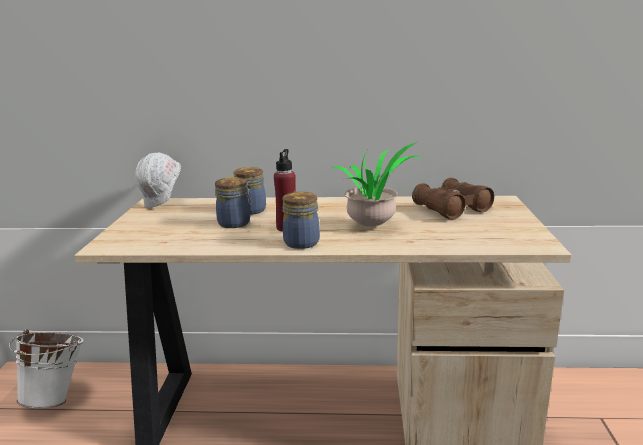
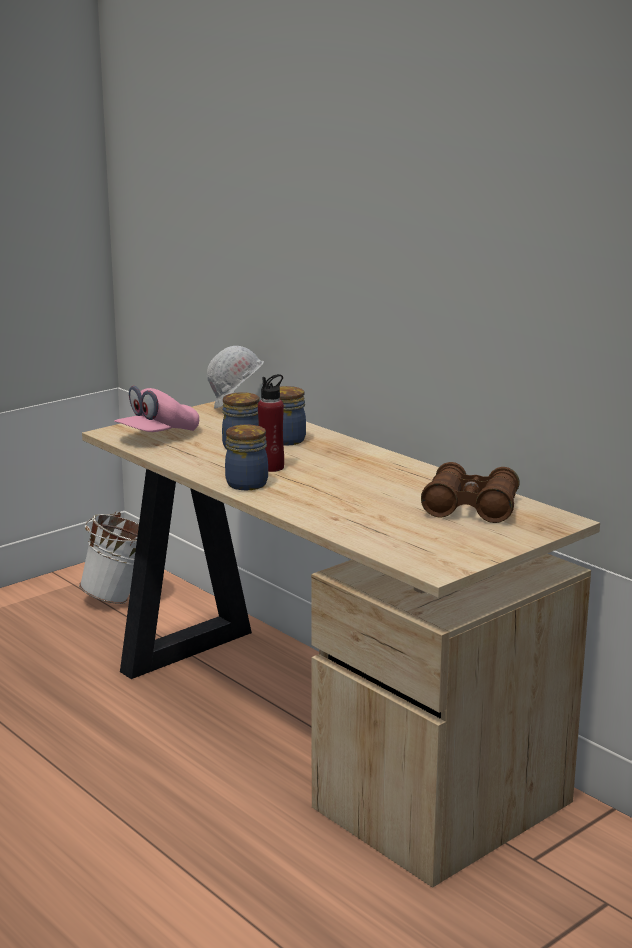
camera: 45 degrees right, 0 degrees up
potted plant [332,142,424,226] -> none
none -> pink cap [114,386,199,432]

